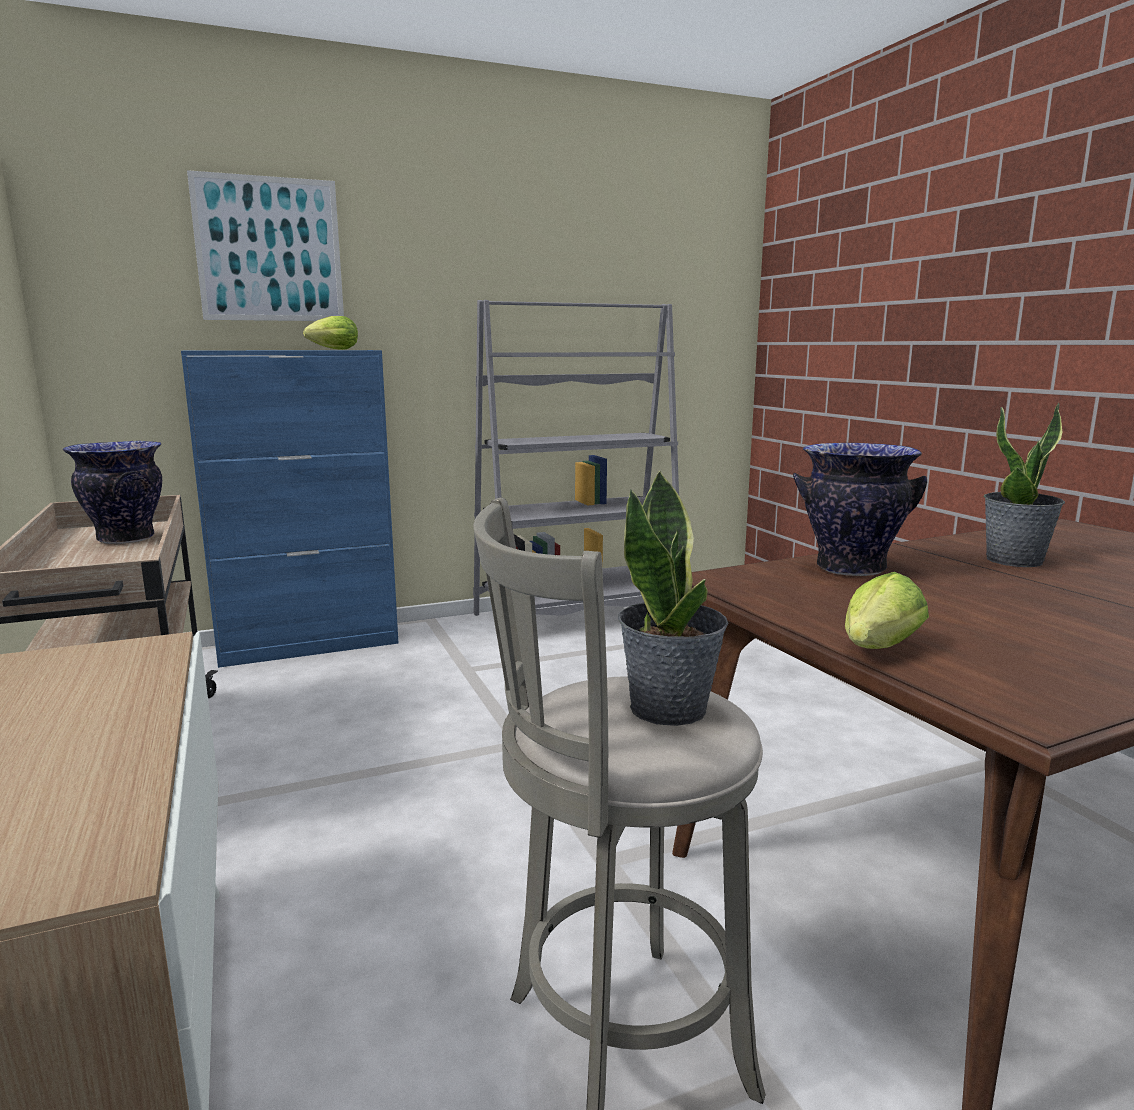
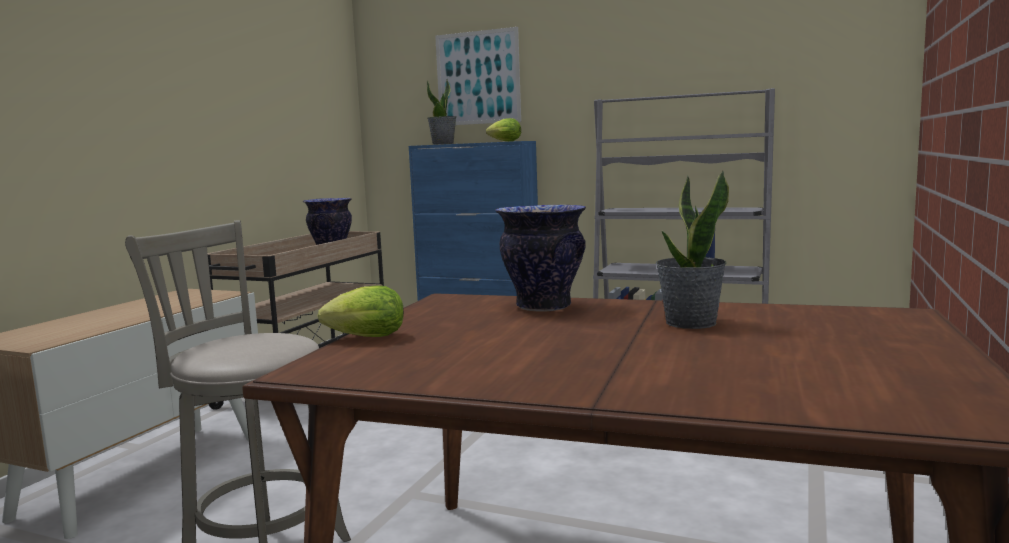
camera: 45 degrees right, 5 degrees down
potted plant [618,470,728,726] -> potted plant moved to [427,79,456,145]

